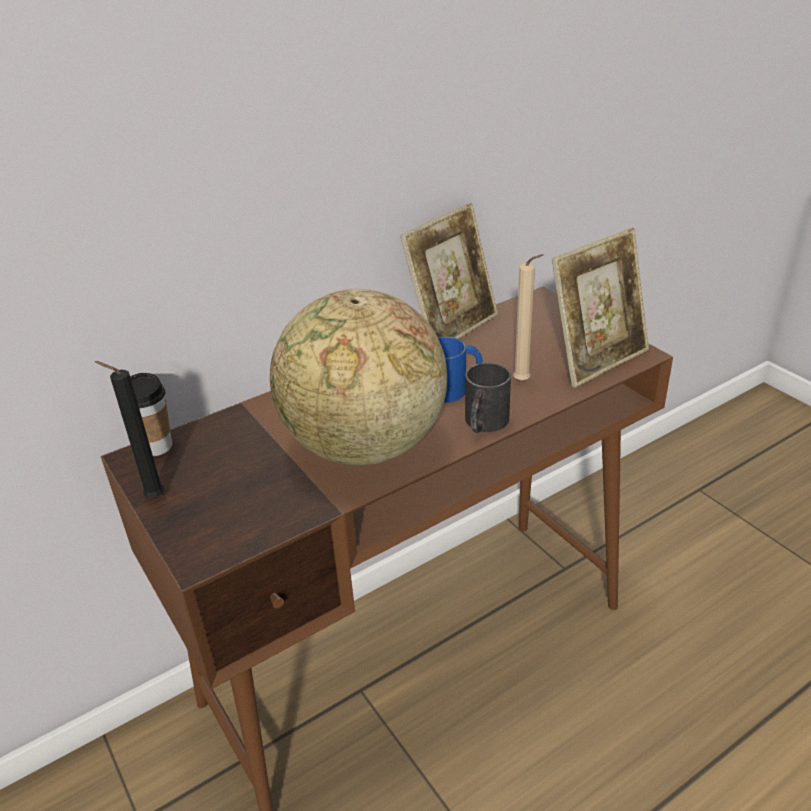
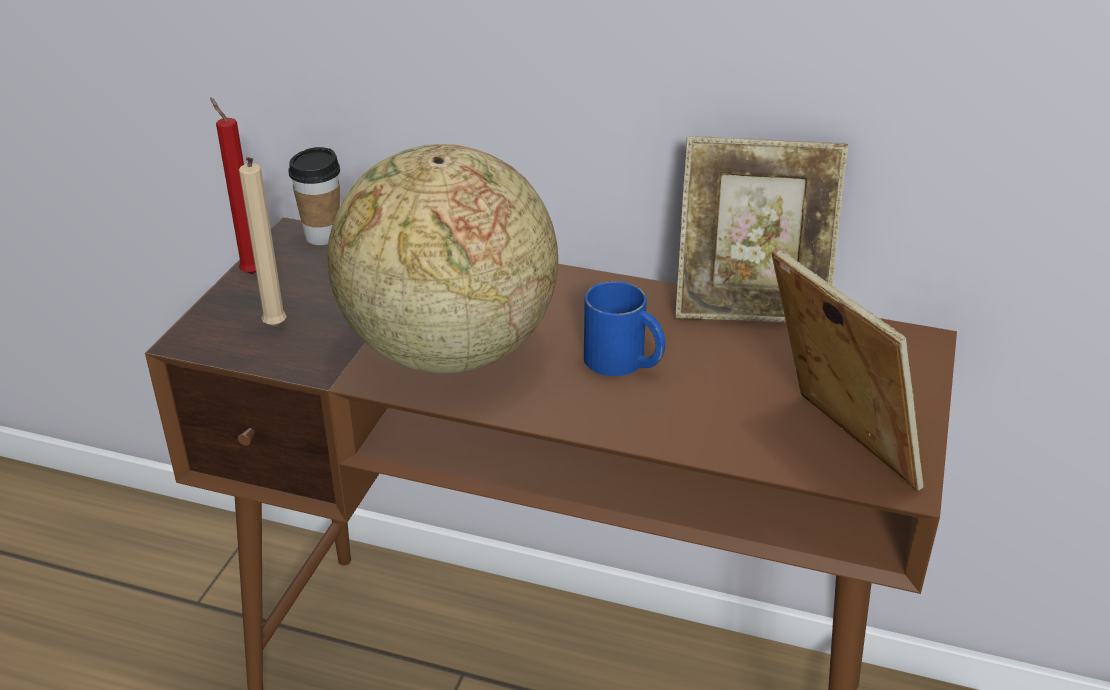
camera: 50 degrees right, 0 degrees up
black candle [95,361,164,498] -> red candle [210,97,256,274]
black mug [465,362,511,433] -> none
beige candle [513,254,544,382] -> beige candle moved to [239,157,287,326]
picture frame [552,228,649,388] -> picture frame turned 135 degrees counterclockwise [771,248,923,491]

